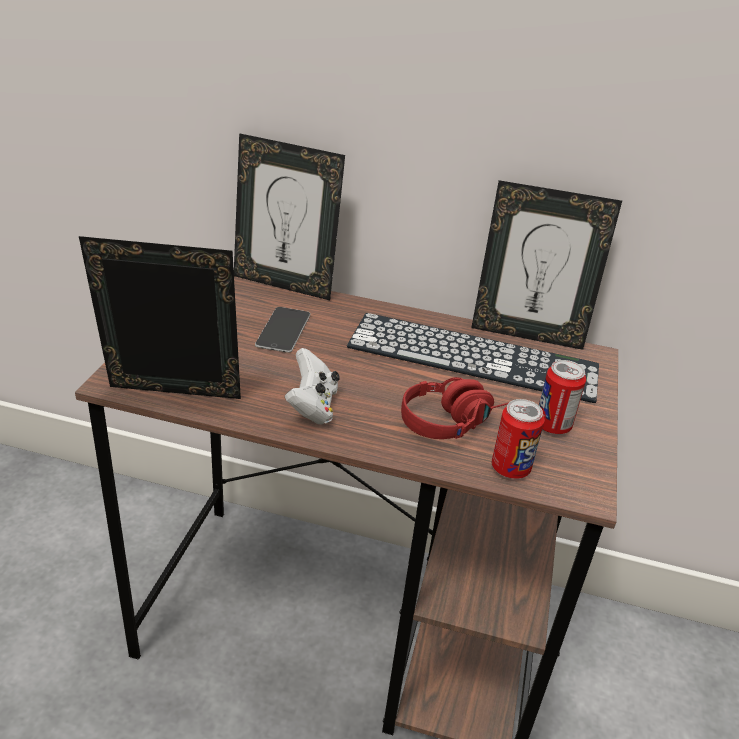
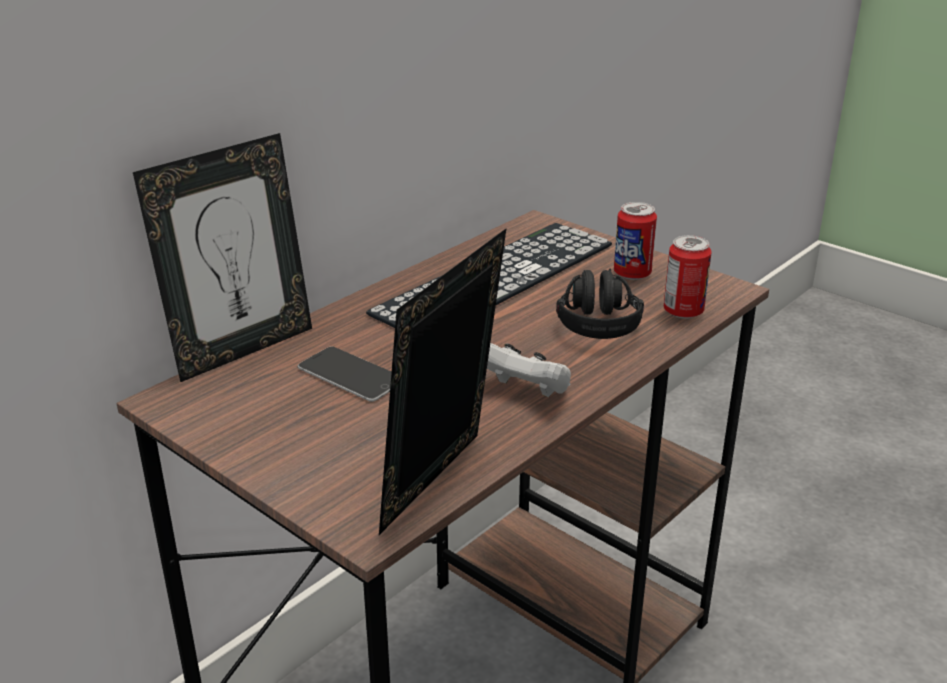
camera: 60 degrees left, 5 degrees down
red headphones [401,377,509,439] -> black headphones [556,269,644,339]
picture frame [471,180,622,350] -> none

